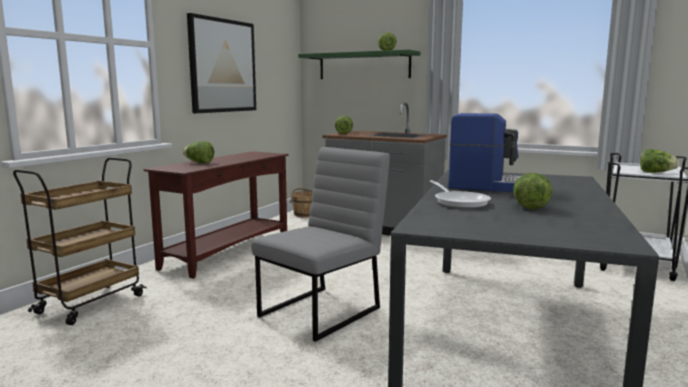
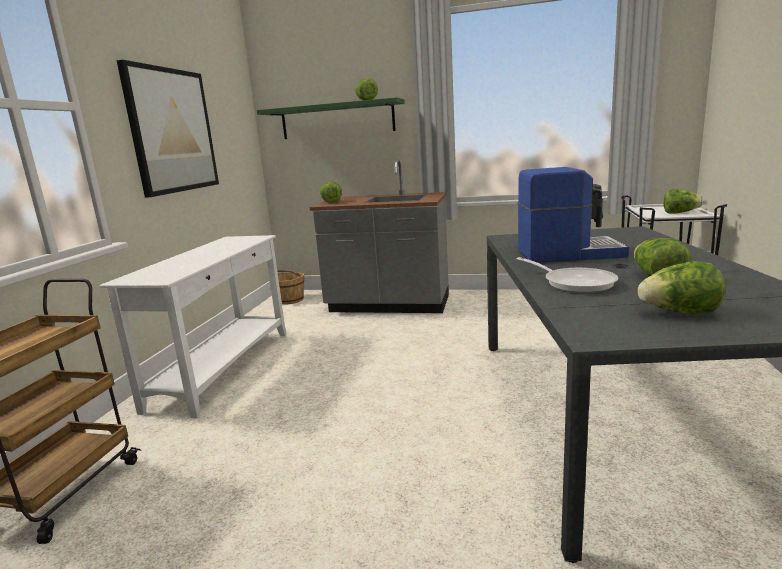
camera: 15 degrees left, 5 degrees up
brown console table [144,151,289,279] -> white console table [99,235,286,419]
lettuce [183,141,214,163] -> lettuce moved to [638,261,725,314]
grey chair [251,147,390,342] -> none

